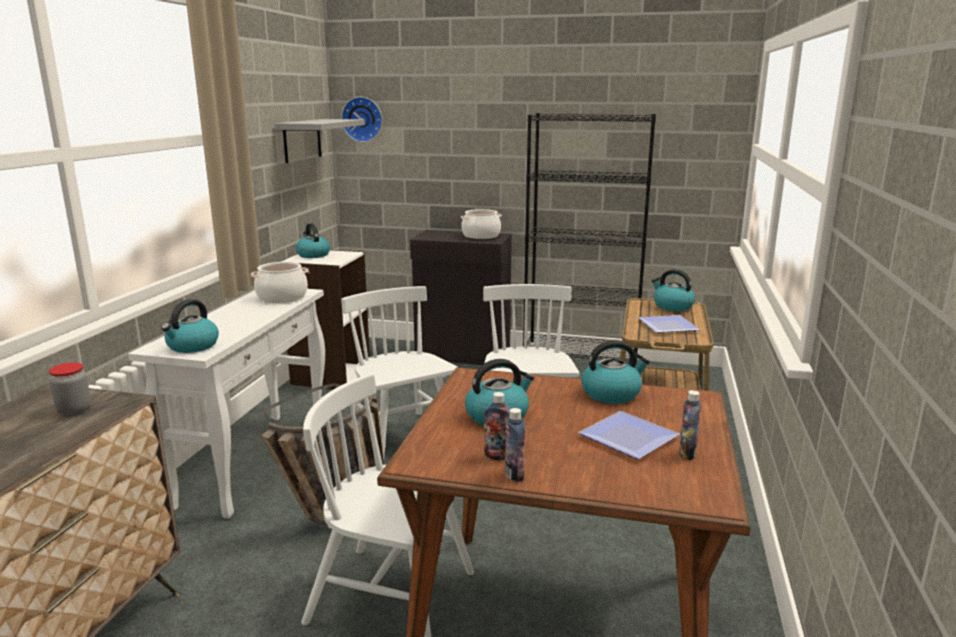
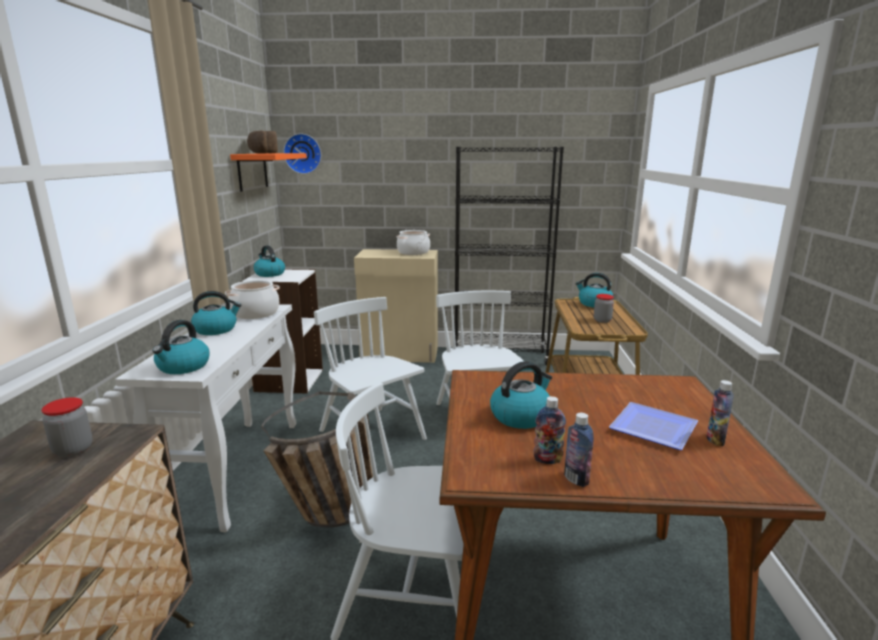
camera: 10 degrees left, 0 degrees up
grey shelf [275,119,365,163] -> orange shelf [230,153,307,192]
black cabinet [410,230,512,365] -> beige cabinet [354,249,438,363]
kettle [581,340,650,404] -> kettle moved to [191,291,241,335]
plate [638,315,700,333] -> jar [594,294,614,323]
none -> bread [247,131,278,154]

